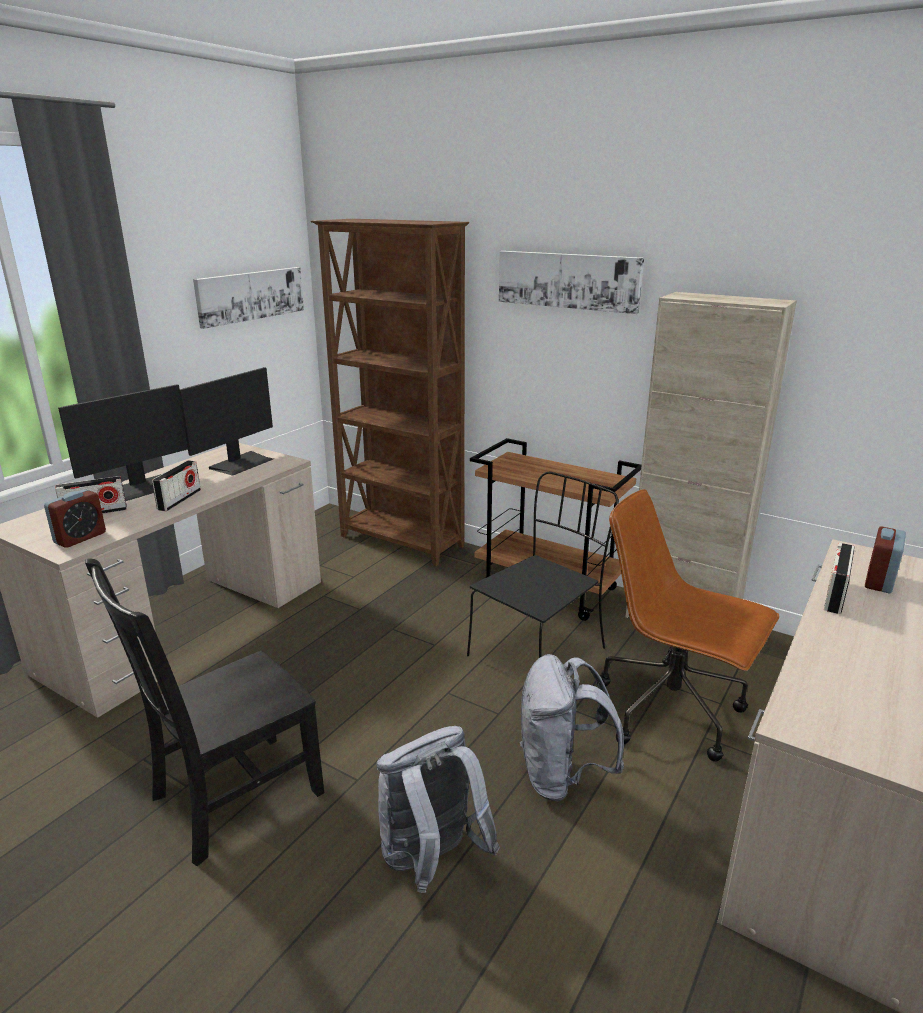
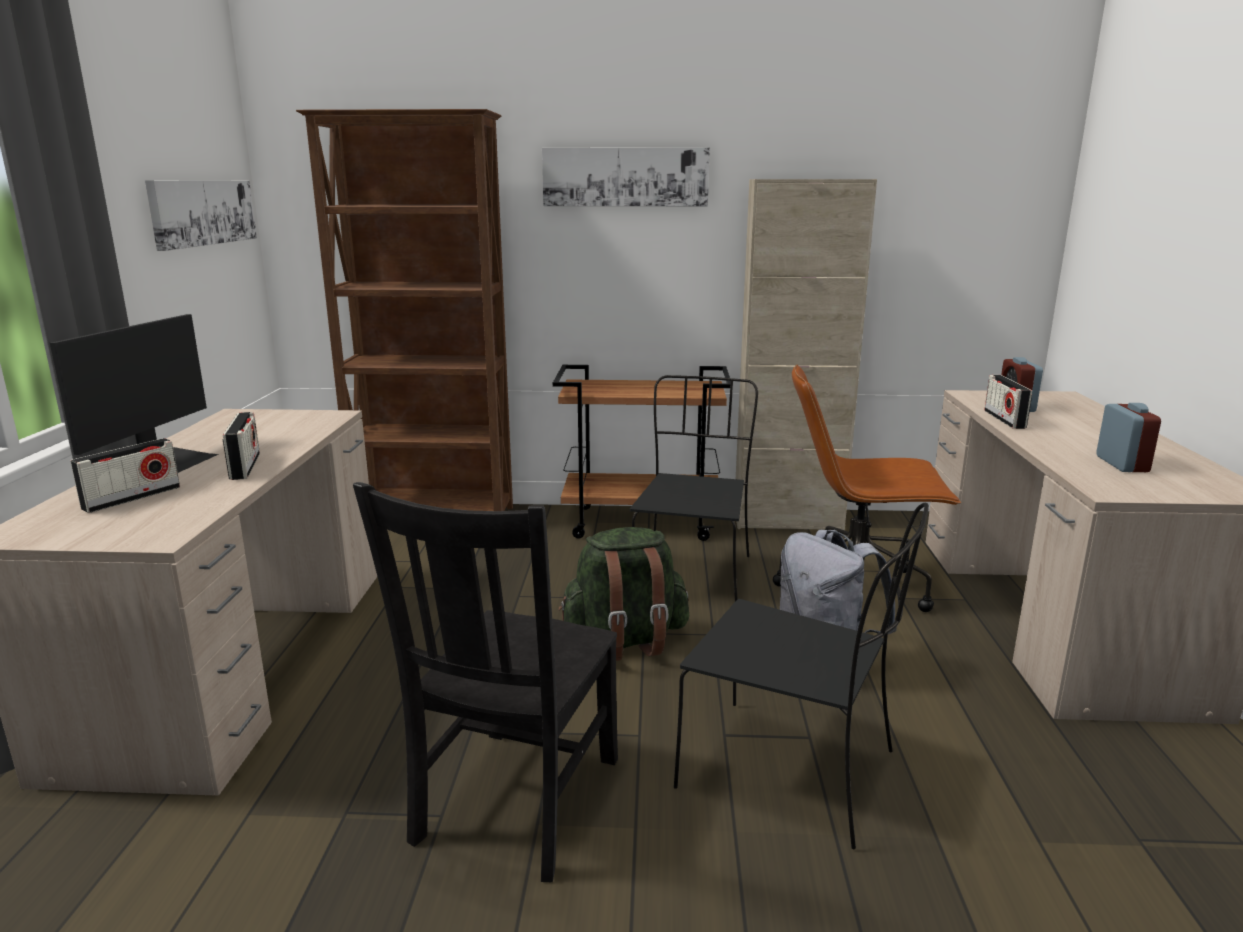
camera: 30 degrees left, 5 degrees down
alarm clock [44,489,106,548] -> alarm clock moved to [1096,403,1161,472]
monitor [178,367,273,476] -> none
grey backpack [376,726,500,893] -> black chair [674,503,929,849]
none -> green backpack [558,527,689,661]

